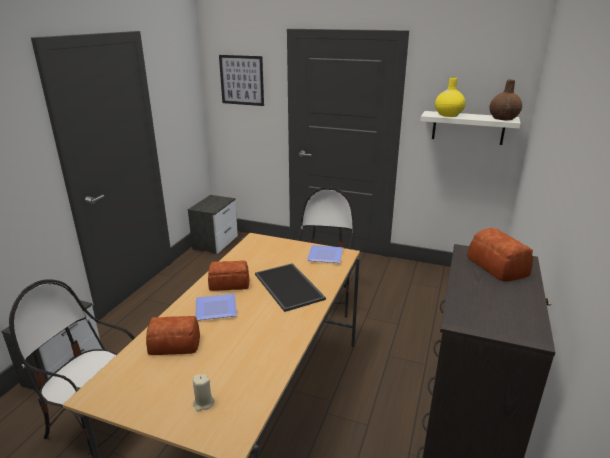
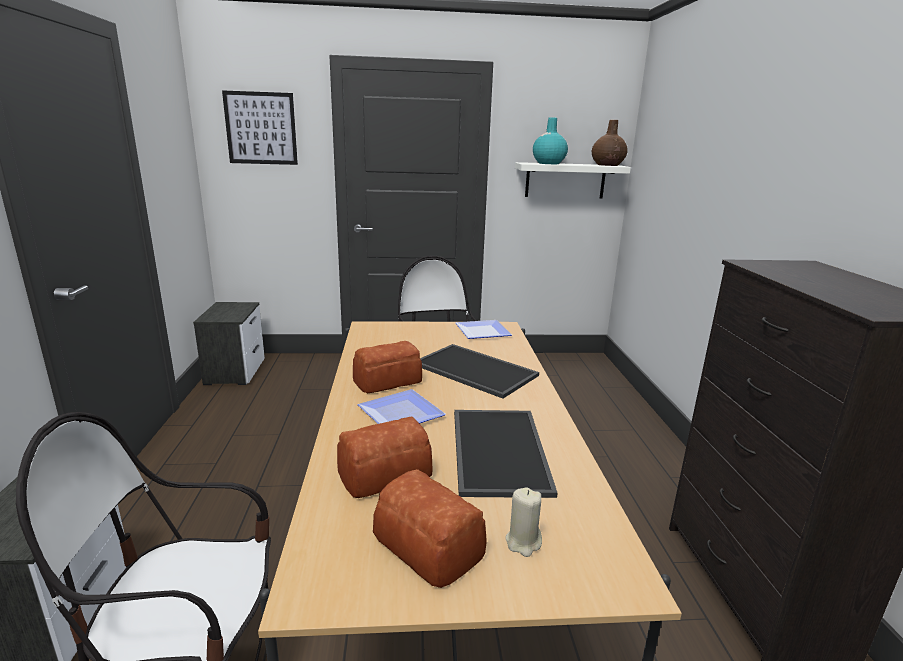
camera: 25 degrees left, 5 degrees down
yellow vase [435,77,466,117] -> turquoise vase [533,117,568,164]
bread [467,228,533,281] -> bread moved to [373,469,487,588]
none -> tray [454,410,557,498]

